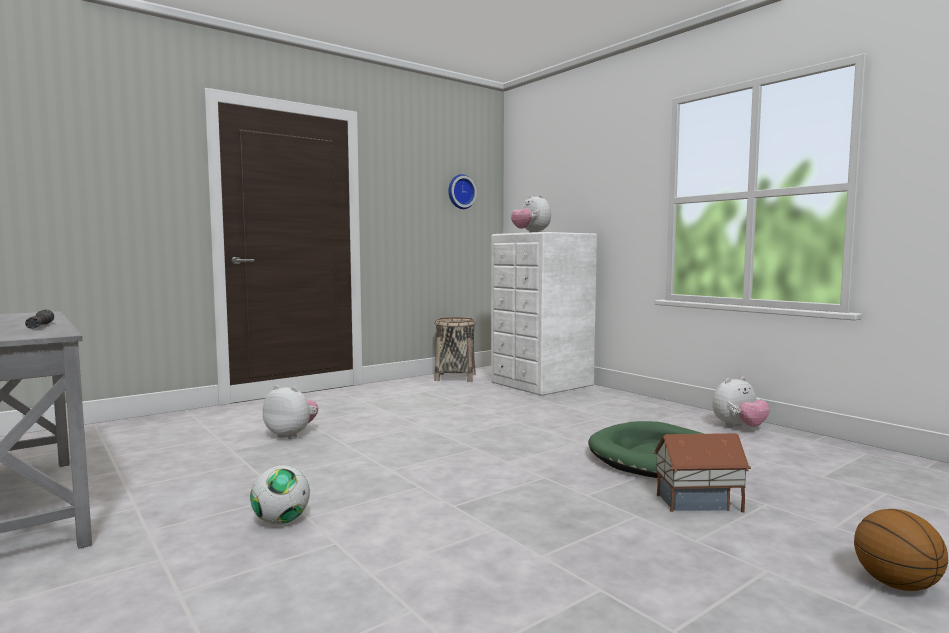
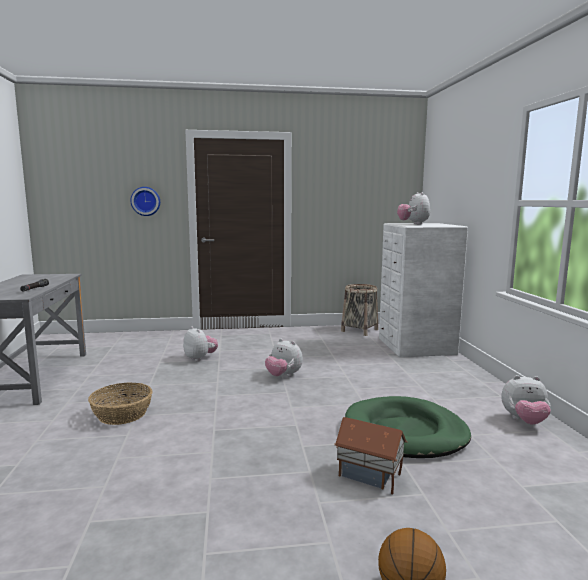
camera: 30 degrees right, 5 degrees up
football [250,465,310,524] -> basket [88,382,153,425]
wall clock [448,174,477,209] -> wall clock moved to [131,187,160,216]
none -> plush toy [265,339,303,376]

